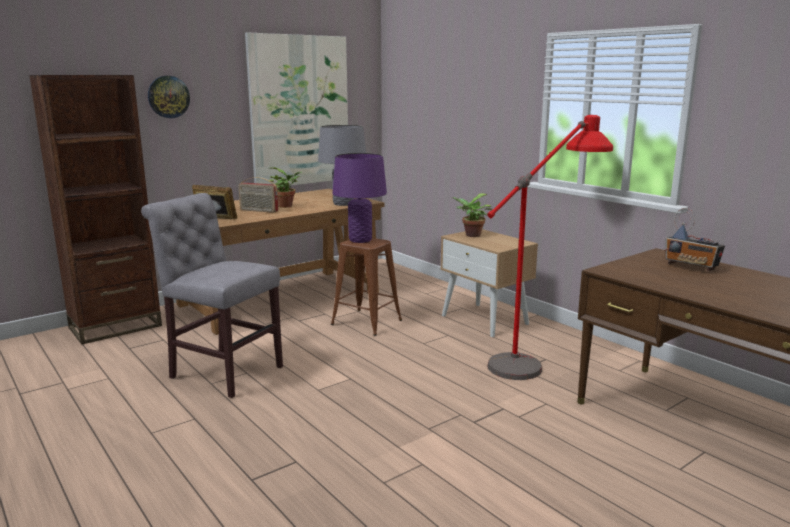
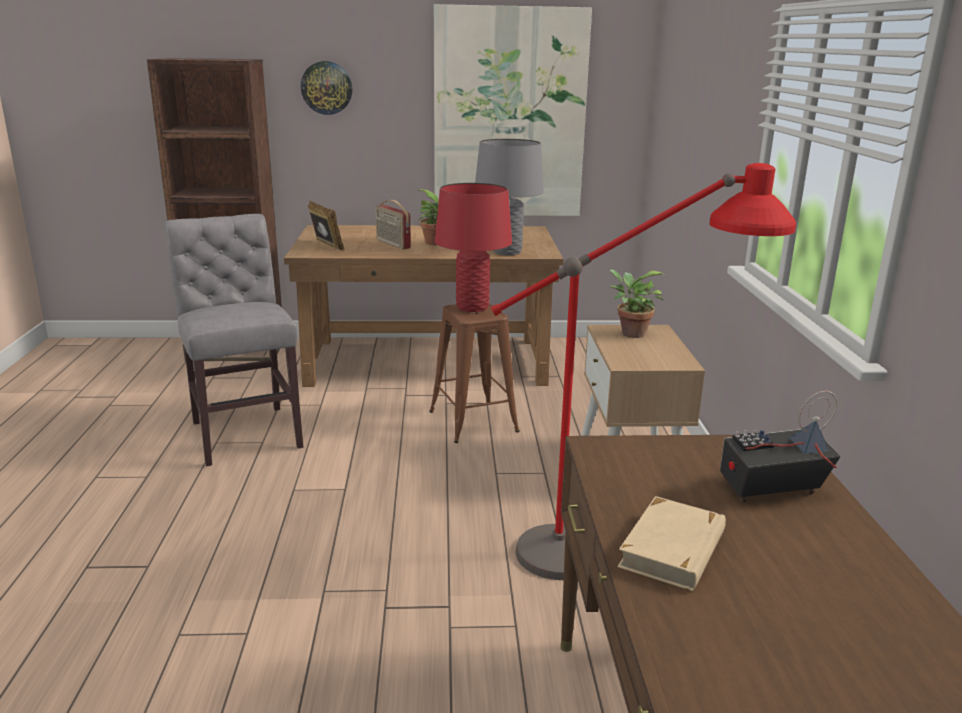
camera: 35 degrees right, 5 degrees up
purple table lamp [332,153,387,243] -> red table lamp [435,183,512,312]
radio [665,208,725,271] -> radio turned 90 degrees clockwise [720,391,840,502]
none -> beige book [617,496,726,591]

